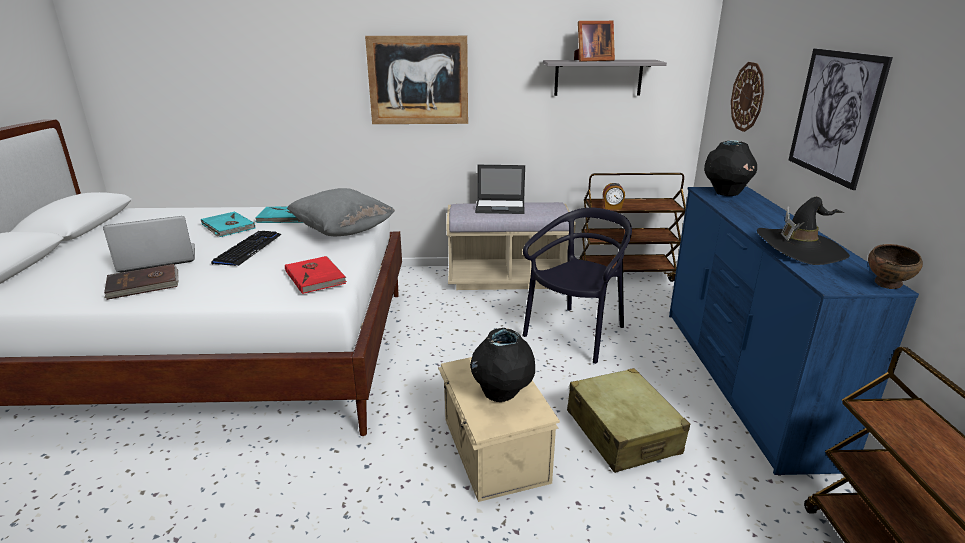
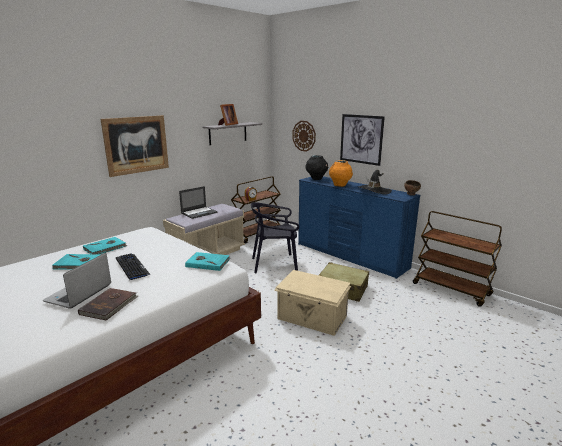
camera: 45 degrees left, 5 degrees down
red book [285,256,347,294] -> turquoise book [185,252,230,271]
grey pillow [287,188,395,236] -> none
black vase [470,328,535,402] -> none
black chair [523,208,632,364] -> black chair turned 90 degrees counterclockwise [251,202,299,273]
none -> orange vase [329,160,353,187]

